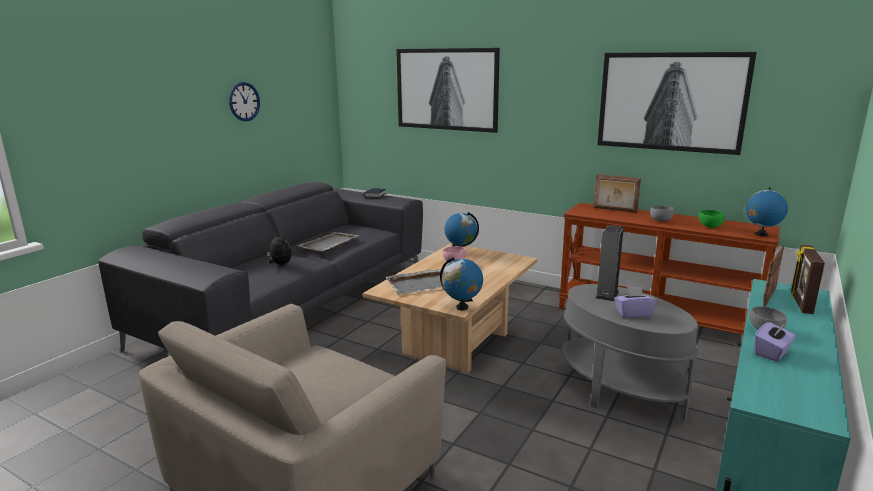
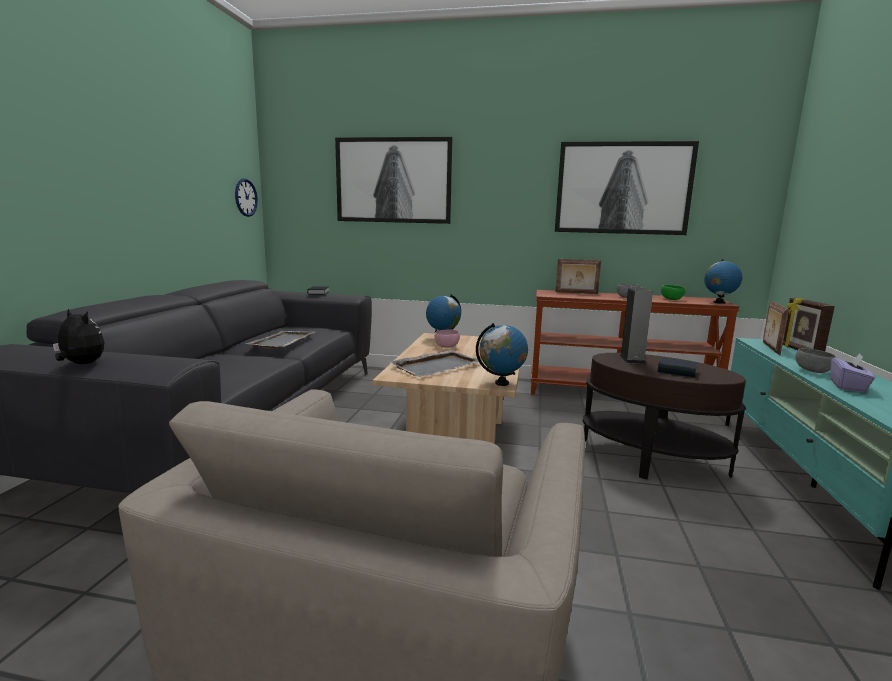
camera: 20 degrees left, 5 degrees down
wall clock [229,82,260,121] -> wall clock moved to [235,178,258,217]
plush toy [267,233,292,265] -> plush toy moved to [53,308,104,364]
grey side table [561,284,698,421] -> brown side table [583,353,746,479]
purple tissue box [614,287,657,318] -> book [657,358,698,377]

